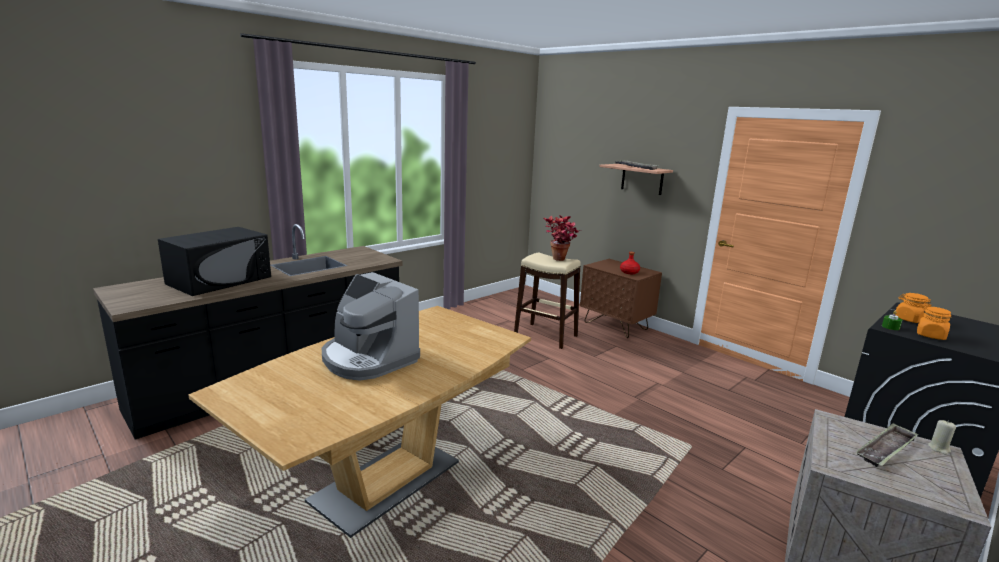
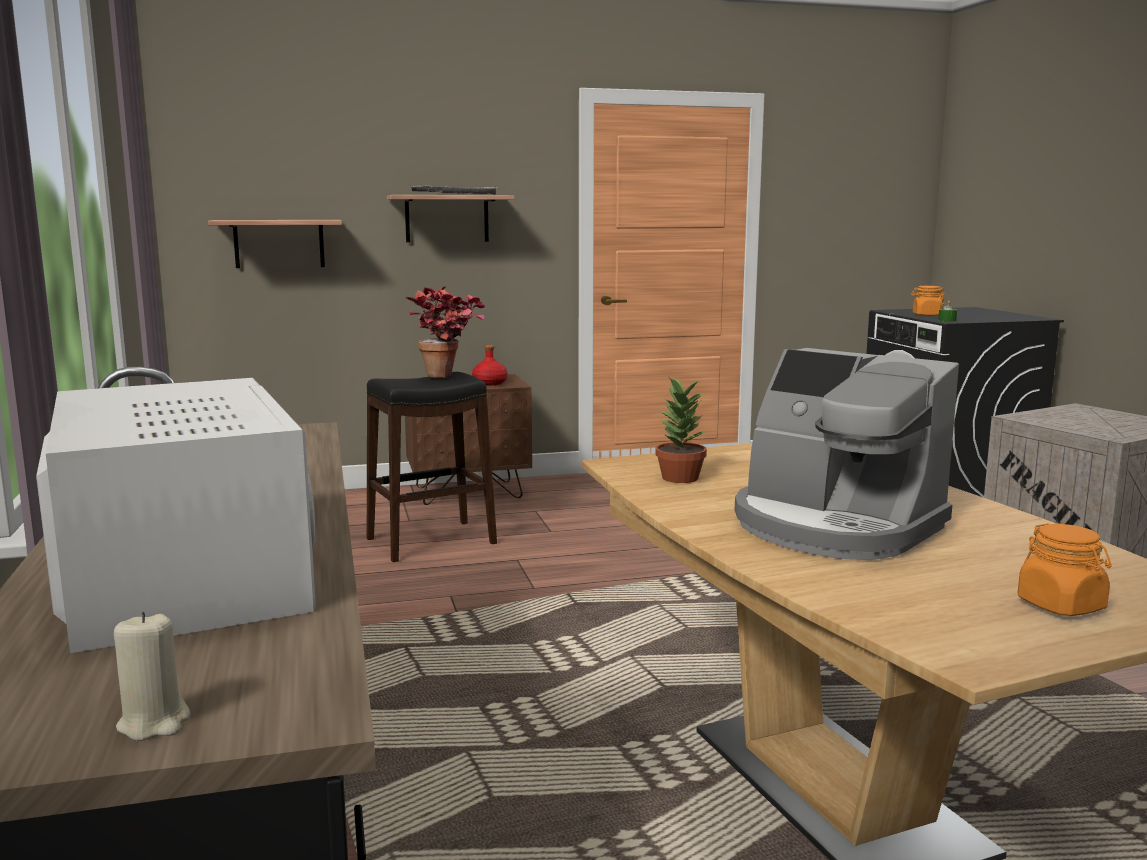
camera: 60 degrees left, 5 degrees down
black microwave [158,227,271,296] -> white microwave [36,378,316,653]
coffee machine [322,272,420,381] -> coffee machine turned 60 degrees clockwise [735,348,959,560]
beige stool [514,253,581,349] -> black stool [367,372,497,562]
tray [856,423,918,467] -> none
orange jar [917,307,951,340] -> orange jar moved to [1018,523,1112,616]
beige candle [928,420,956,455] -> beige candle moved to [114,612,190,741]
none -> shelf [208,220,342,268]
none -> potted plant [655,376,707,483]

